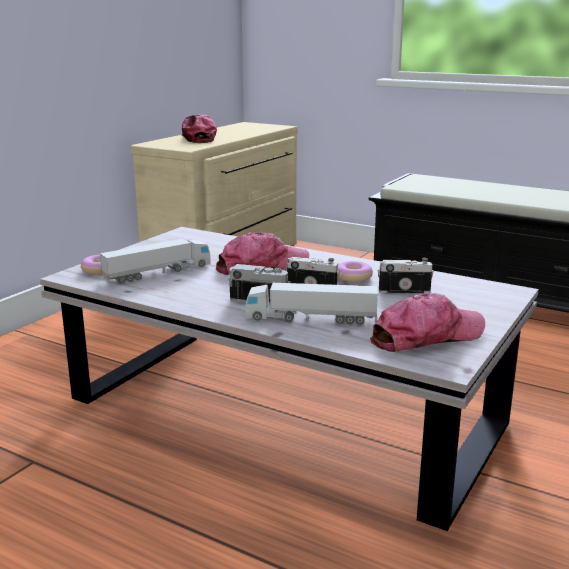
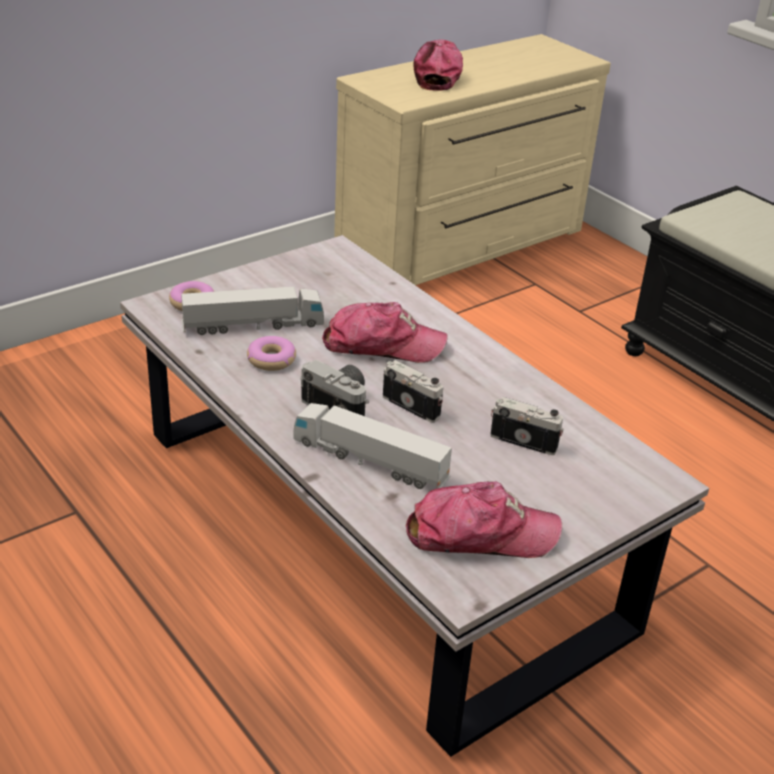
camera: 20 degrees right, 15 degrees up
donut [338,261,373,282] -> donut moved to [247,336,296,371]

